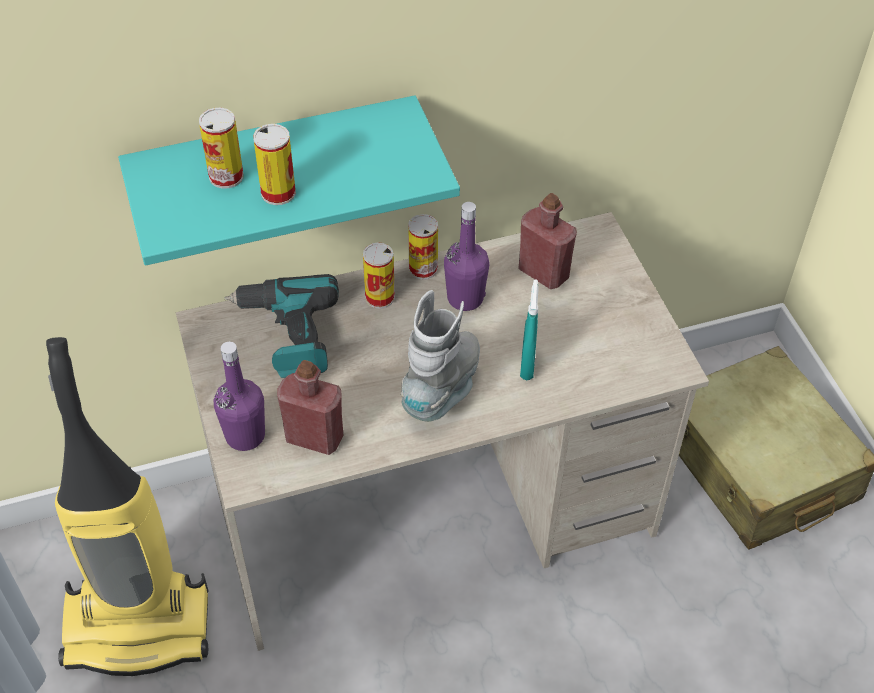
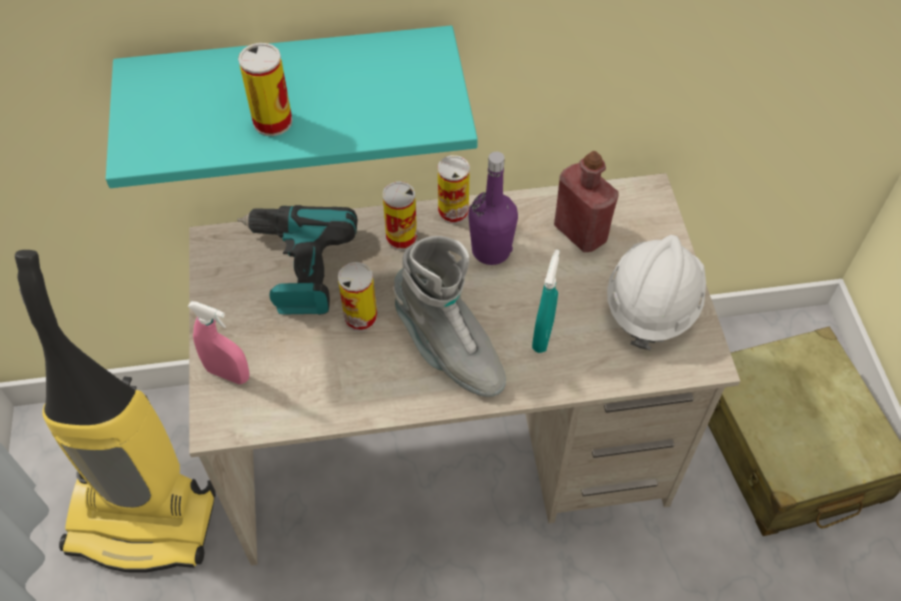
camera: 10 degrees right, 5 degrees up
can [199,108,243,189] -> can moved to [338,262,377,332]
purple bottle [214,342,265,451] -> pink spray bottle [188,301,249,384]
red bottle [277,360,343,455] -> none
grey boot [401,290,480,422] -> grey boot turned 105 degrees clockwise [393,236,506,397]
none -> white hard hat [607,235,706,351]

